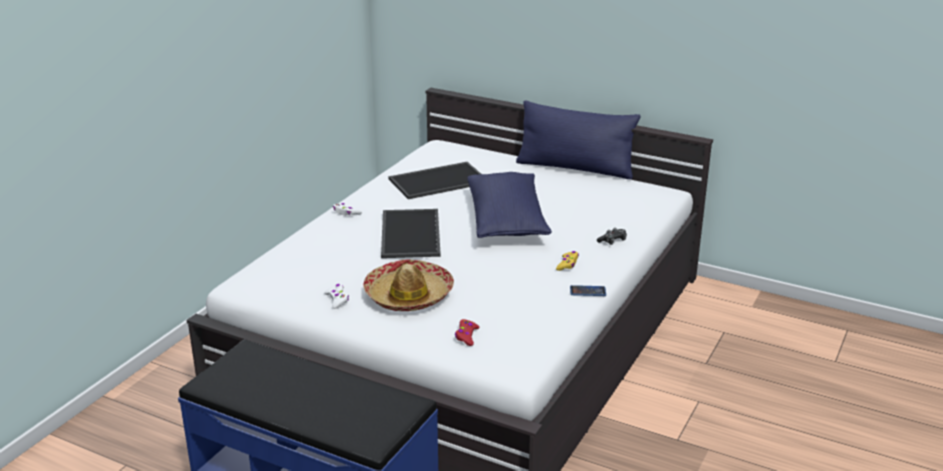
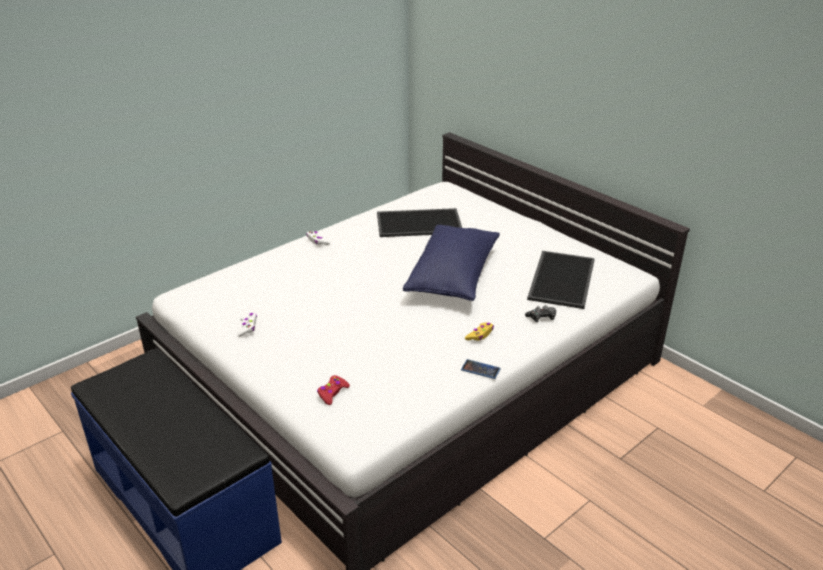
camera: 20 degrees right, 5 degrees up
hat [363,259,454,311] -> none
tray [381,209,441,258] -> tray moved to [527,251,595,309]
blue pillow [516,100,641,179] -> none

